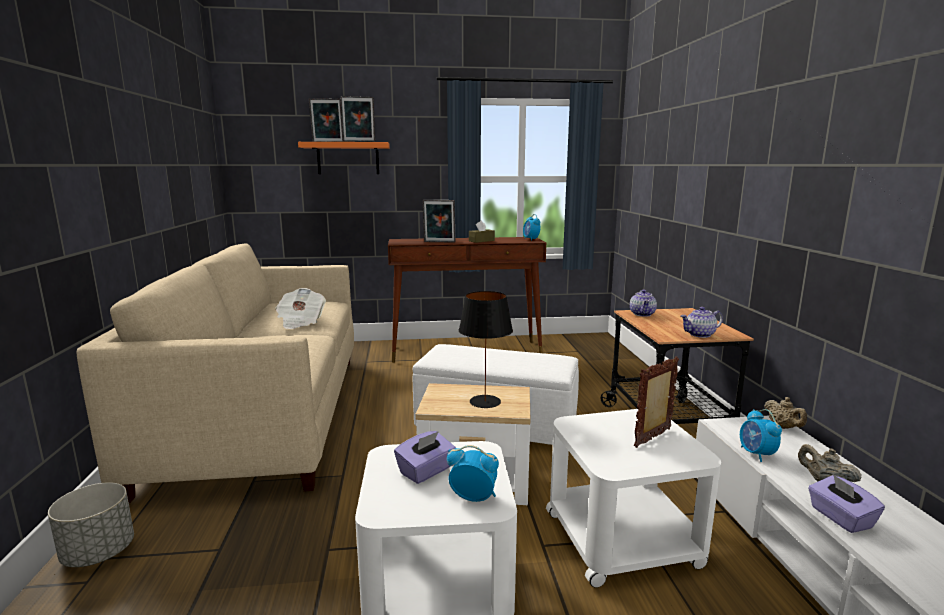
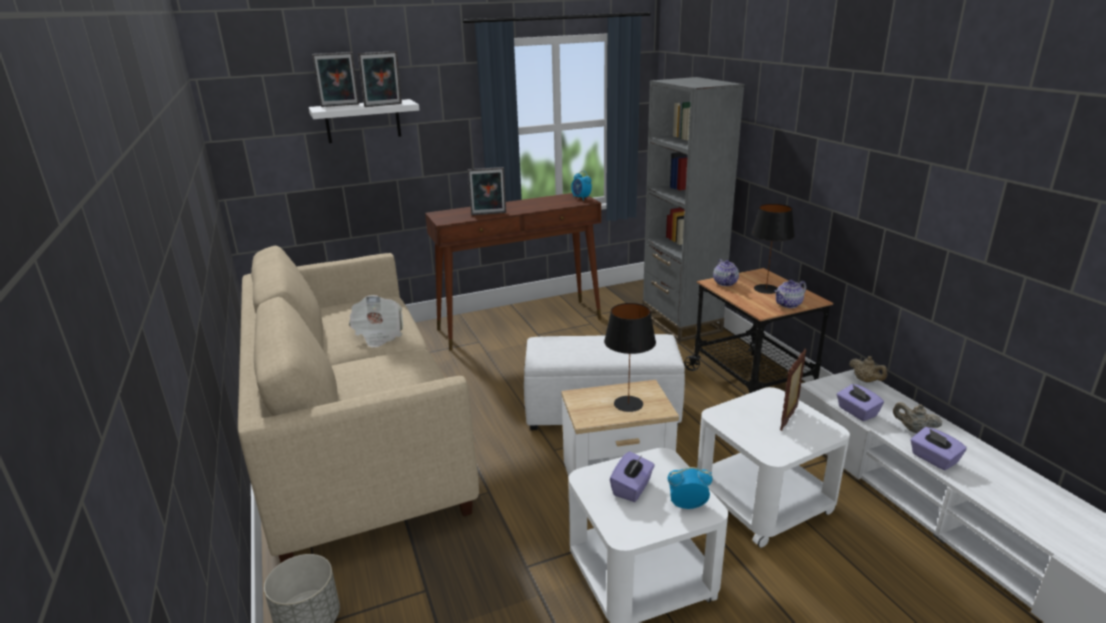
camera: 15 degrees left, 10 degrees up
orange shelf [298,142,390,174] -> white shelf [309,99,419,143]
brown tissue box [469,221,495,243] -> none
alarm clock [740,409,782,462] -> purple tissue box [837,384,884,421]
none -> grey bookcase [642,77,745,342]
none -> black table lamp [751,204,795,294]

